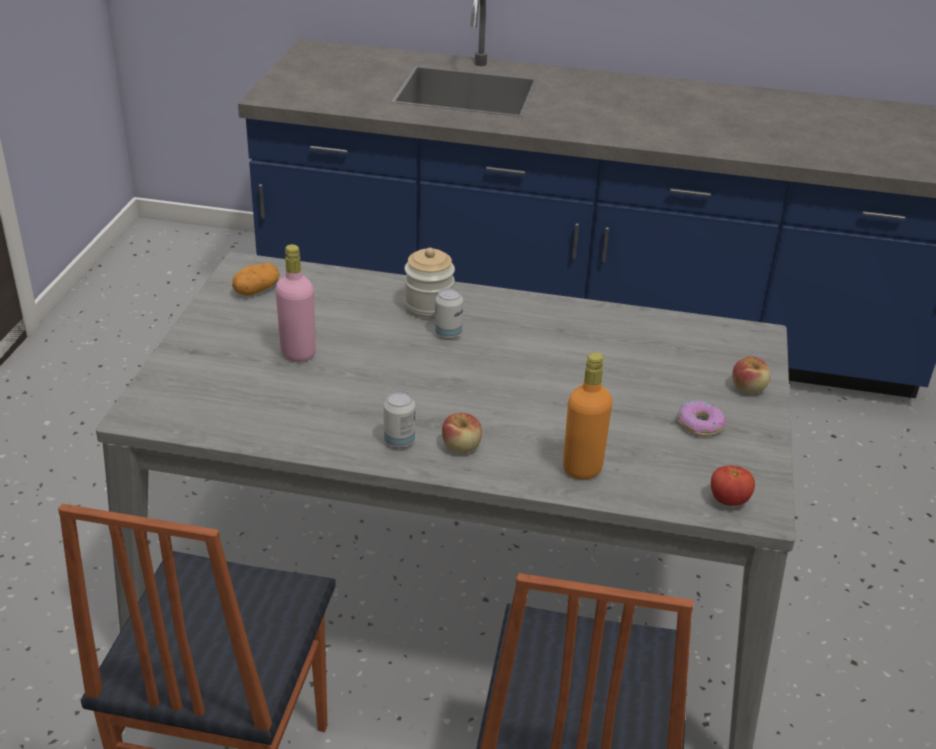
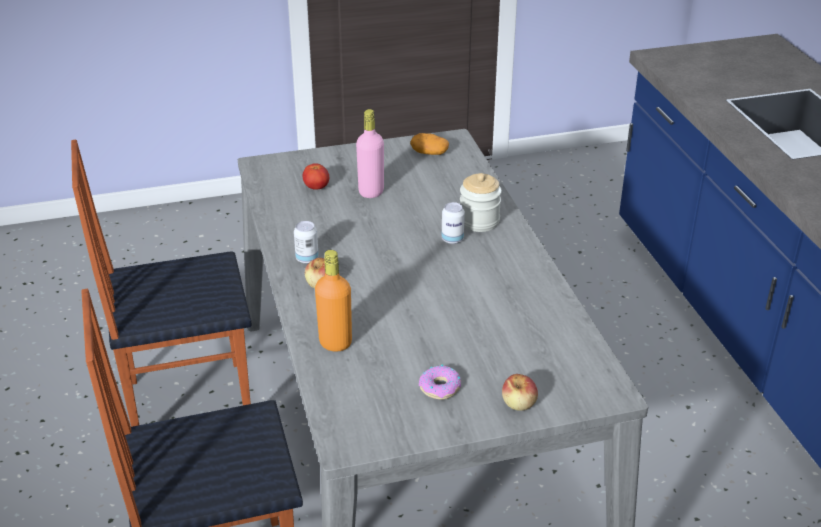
camera: 65 degrees right, 0 degrees up
tomato [711,466,755,506] -> tomato moved to [303,163,329,190]

